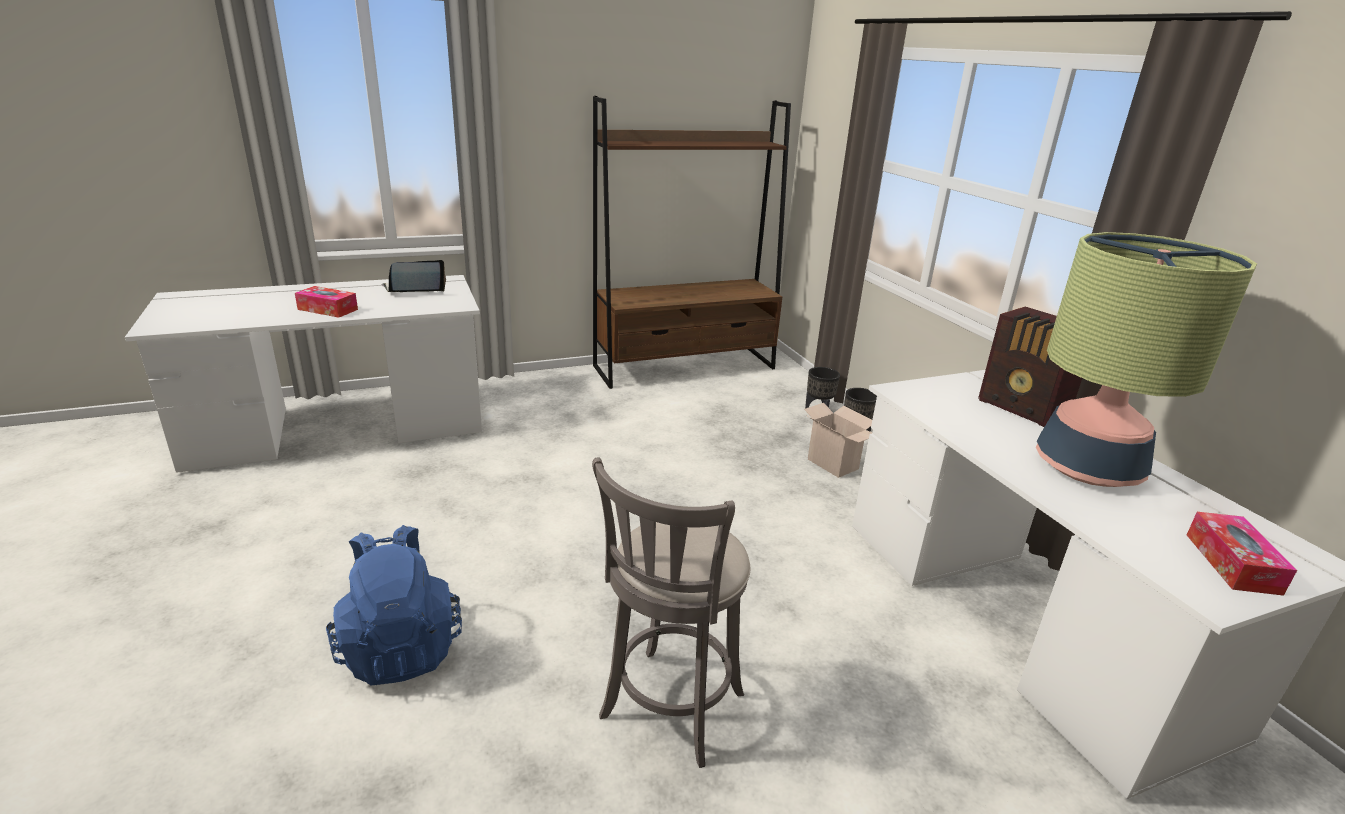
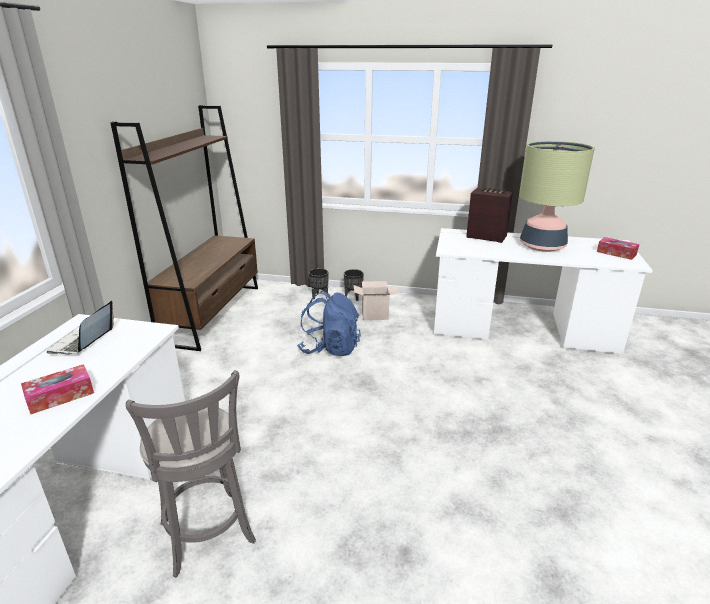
camera: 55 degrees left, 0 degrees up
blue backpack [326,525,462,685] -> blue backpack moved to [297,291,361,356]
grey stool [592,457,750,768] -> grey stool moved to [126,370,256,578]
radio [978,307,1082,427] -> radio turned 150 degrees counterclockwise [466,187,513,243]

